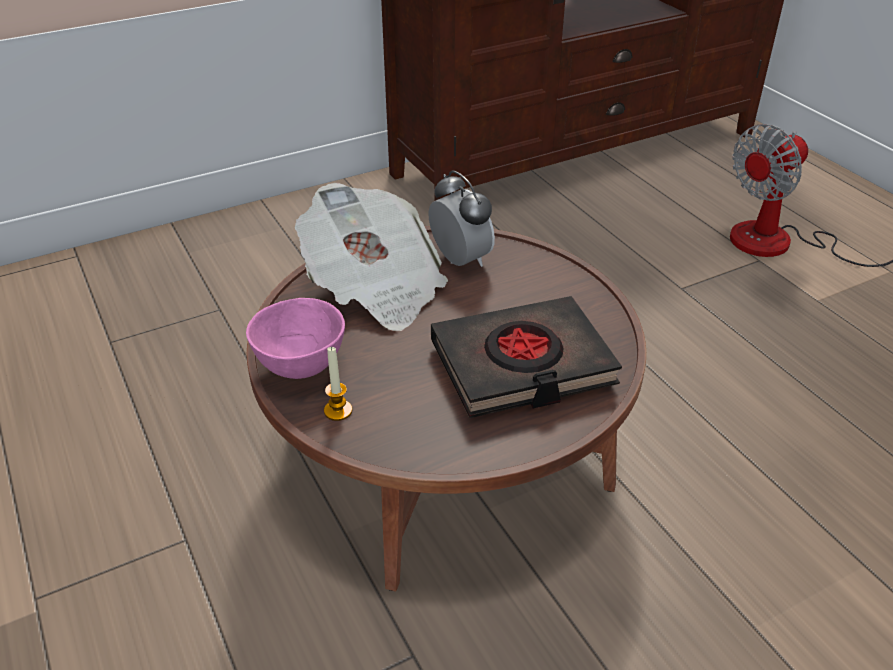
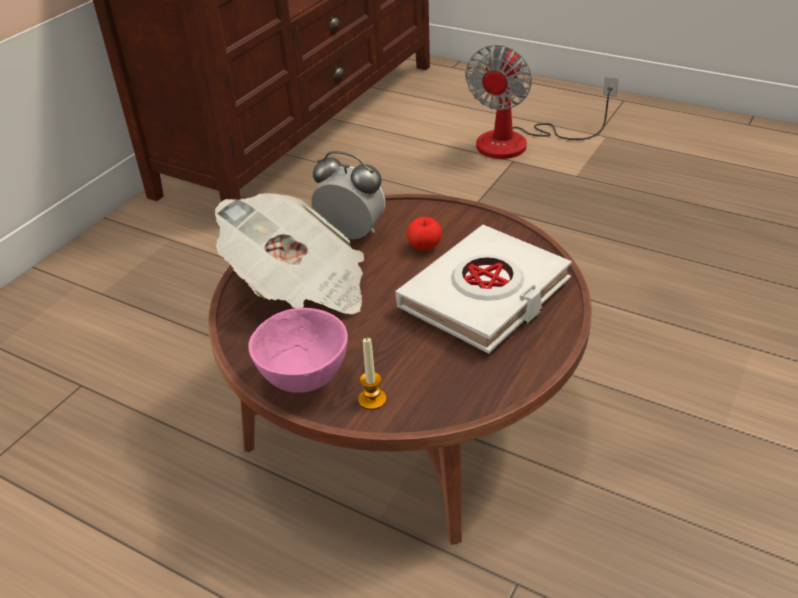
camera: 30 degrees left, 0 degrees up
black book [431,296,622,418] -> white book [395,225,572,353]
none -> apple [407,217,442,250]

